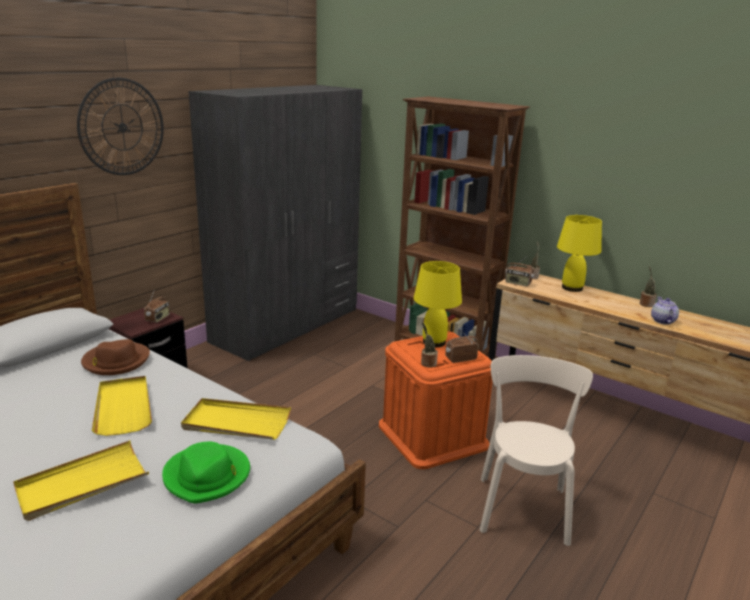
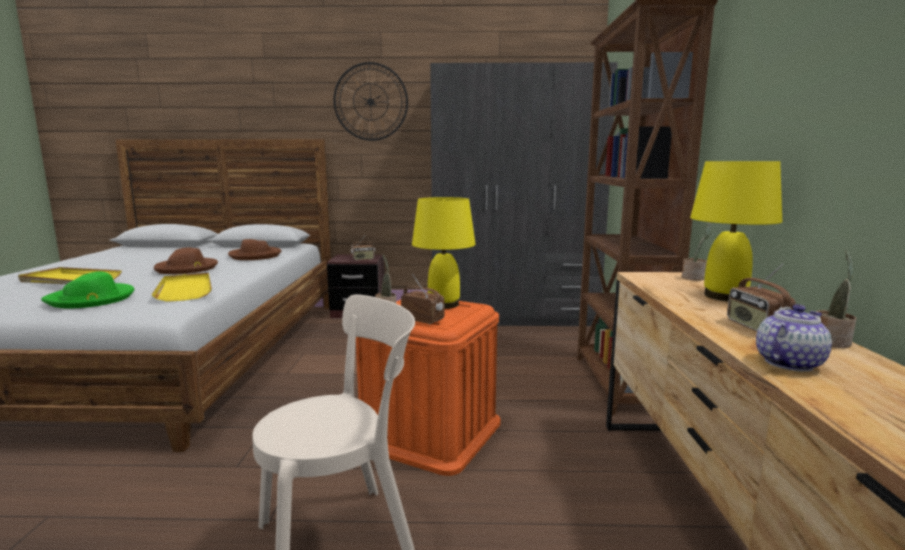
camera: 55 degrees right, 10 degrees down
yellow tray [92,376,152,436] -> brown hat [154,247,218,274]
radio [505,256,534,286] -> radio moved to [727,264,796,332]

